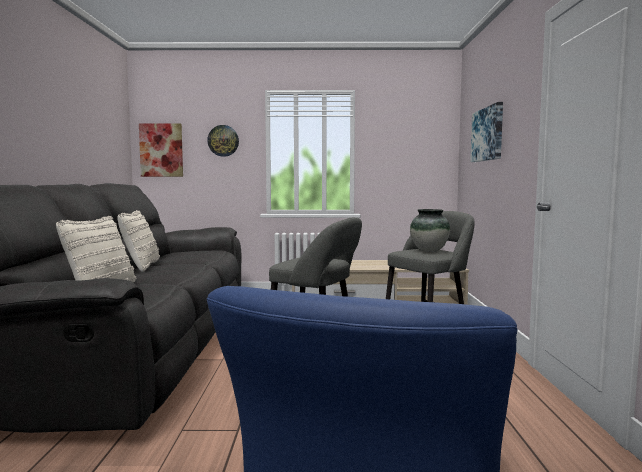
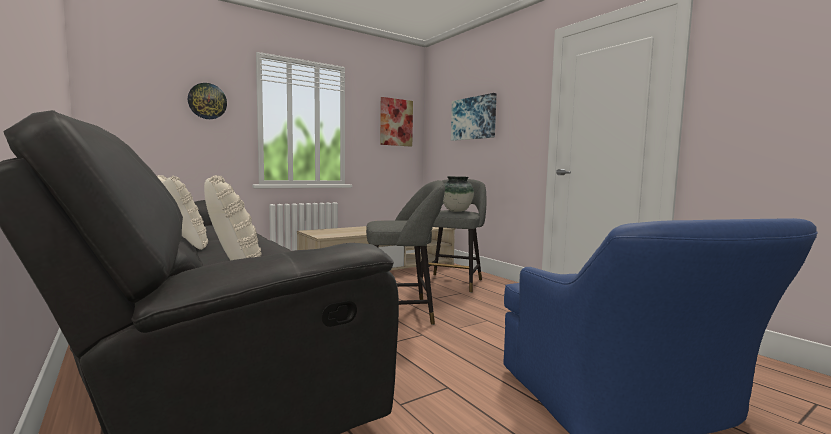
camera: 35 degrees left, 0 degrees up
picture [139,123,183,177] -> picture moved to [380,97,413,147]

